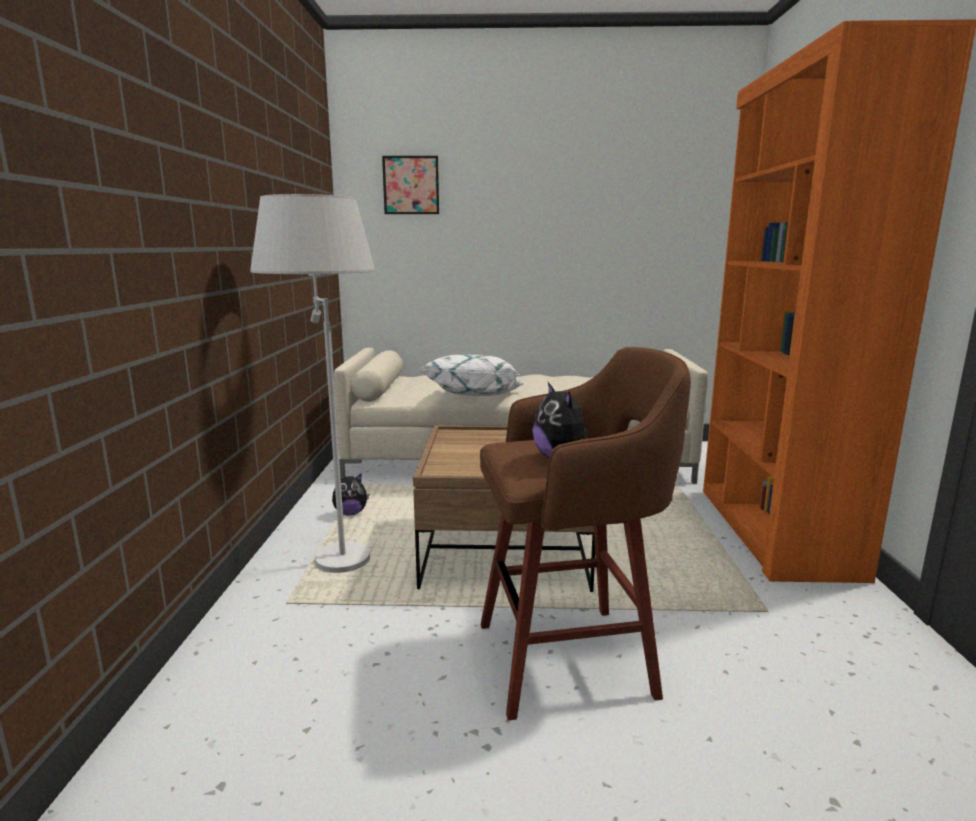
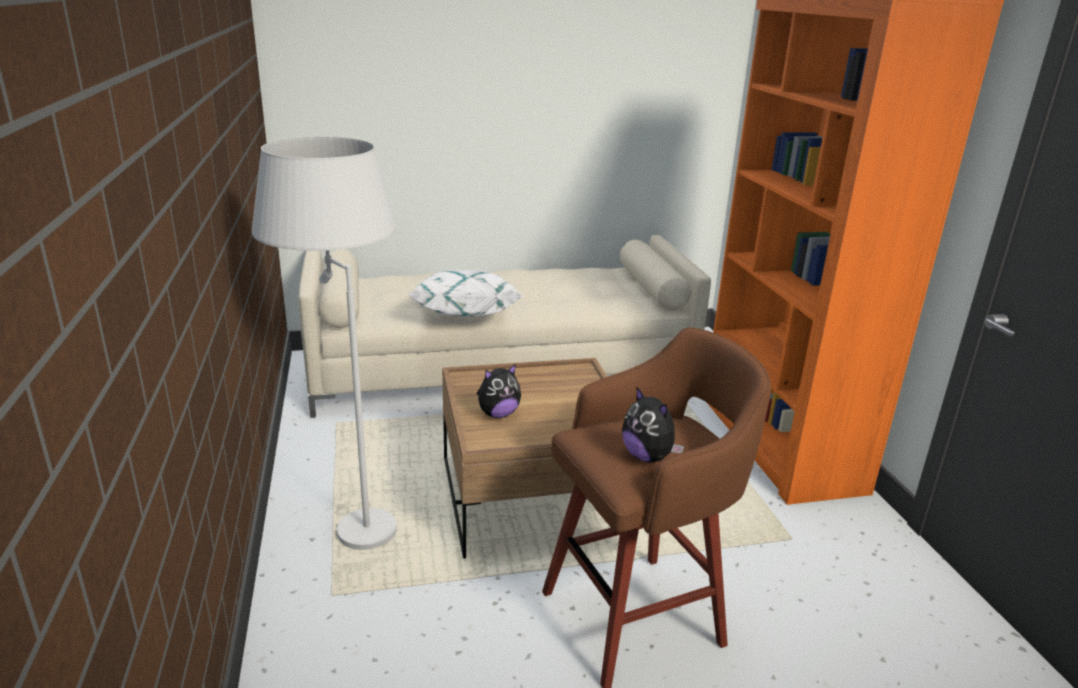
camera: 15 degrees left, 10 degrees up
plush toy [332,474,369,516] -> plush toy moved to [477,364,521,418]
picture [382,156,439,214] -> none

